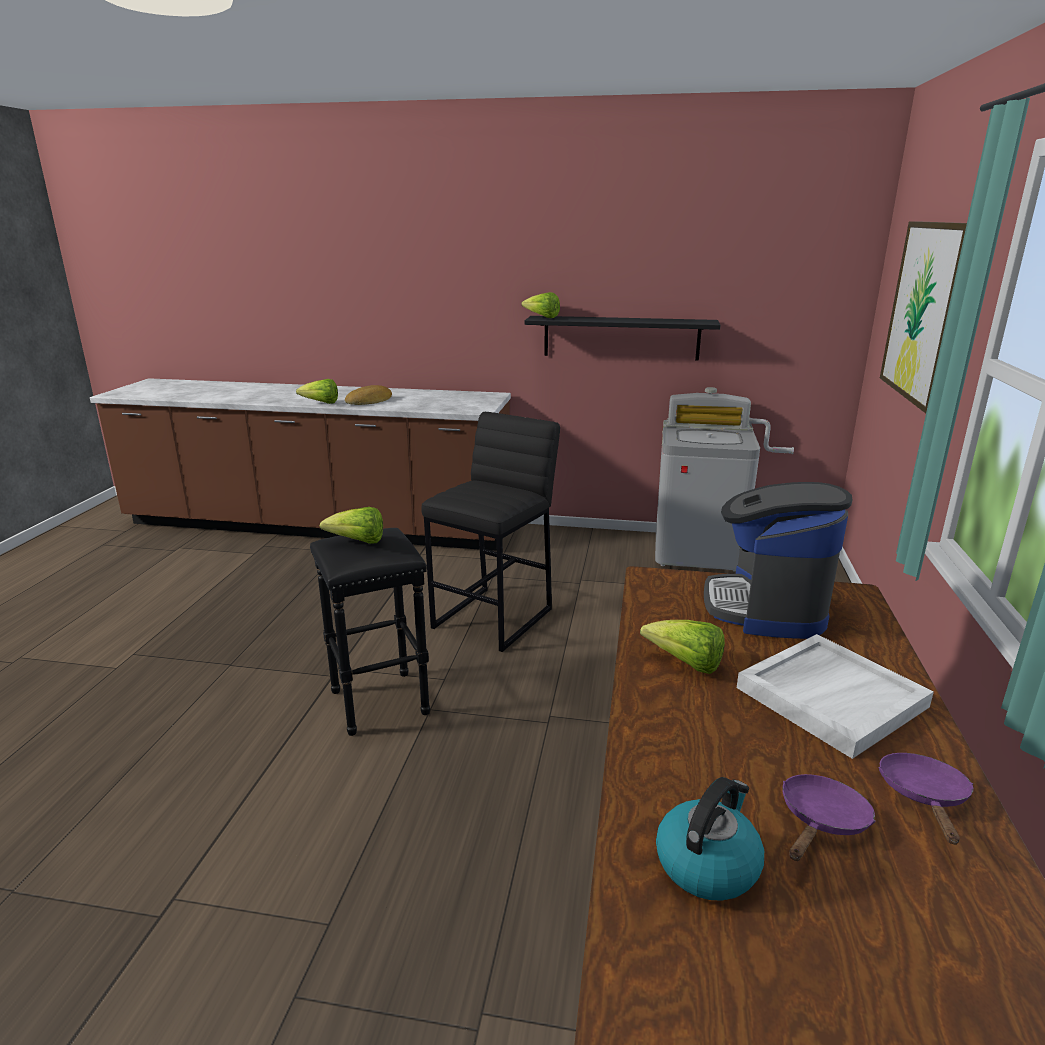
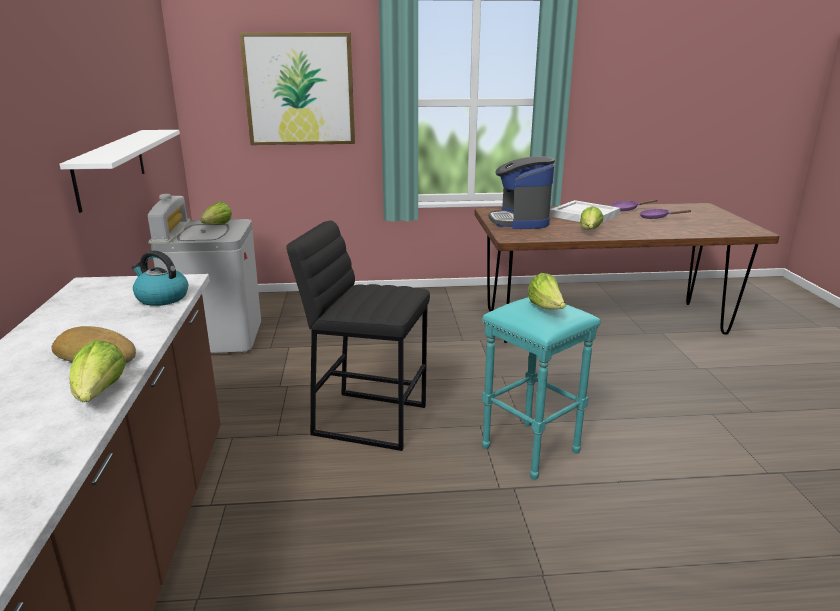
camera: 105 degrees left, 0 degrees up
black stool [310,528,430,736] -> turquoise stool [482,297,601,480]
lettuce [522,292,560,318] -> lettuce moved to [201,202,232,225]
black shelf [524,316,720,361] -> white shelf [60,130,180,213]
kettle [656,777,764,901] -> kettle moved to [132,251,188,306]
coffee machine [704,482,853,639] -> coffee machine turned 90 degrees clockwise [489,156,555,229]

